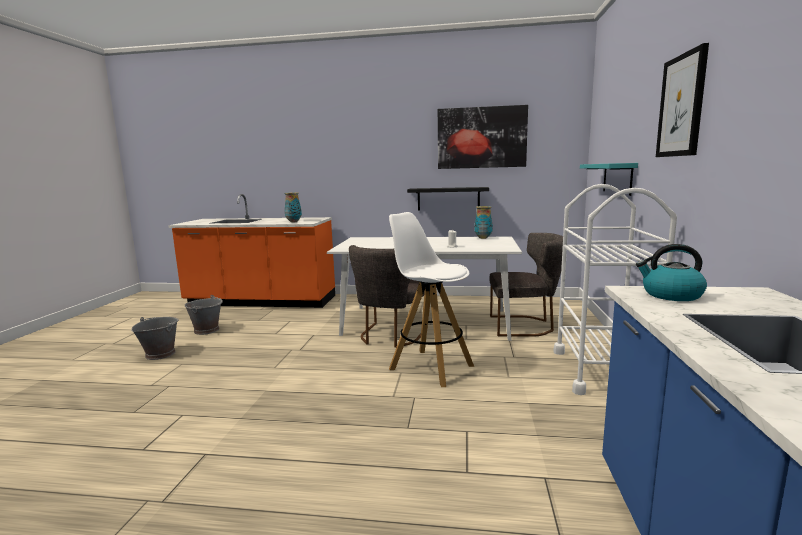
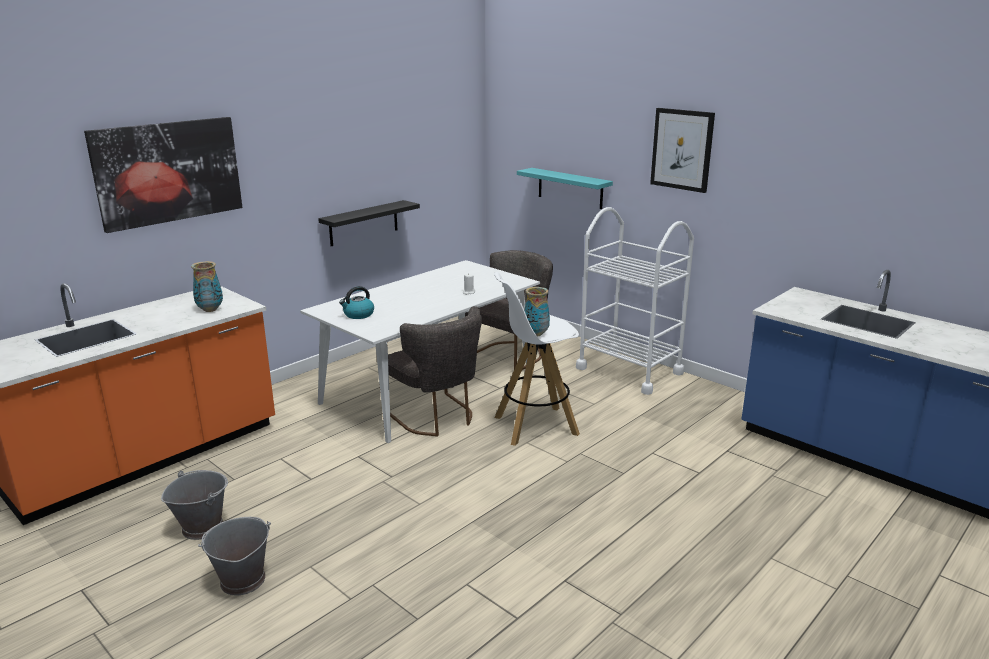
camera: 55 degrees left, 10 degrees up
picture [438,105,528,169] -> picture moved to [84,117,243,233]
vase [474,206,493,239] -> vase moved to [524,287,550,337]
kettle [636,244,707,301] -> kettle moved to [339,286,374,319]

